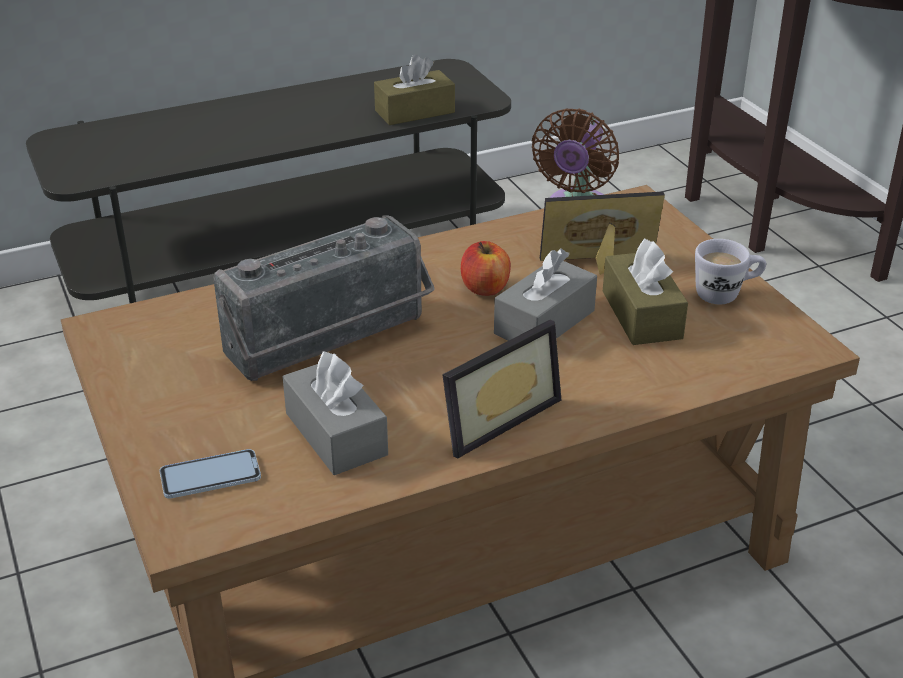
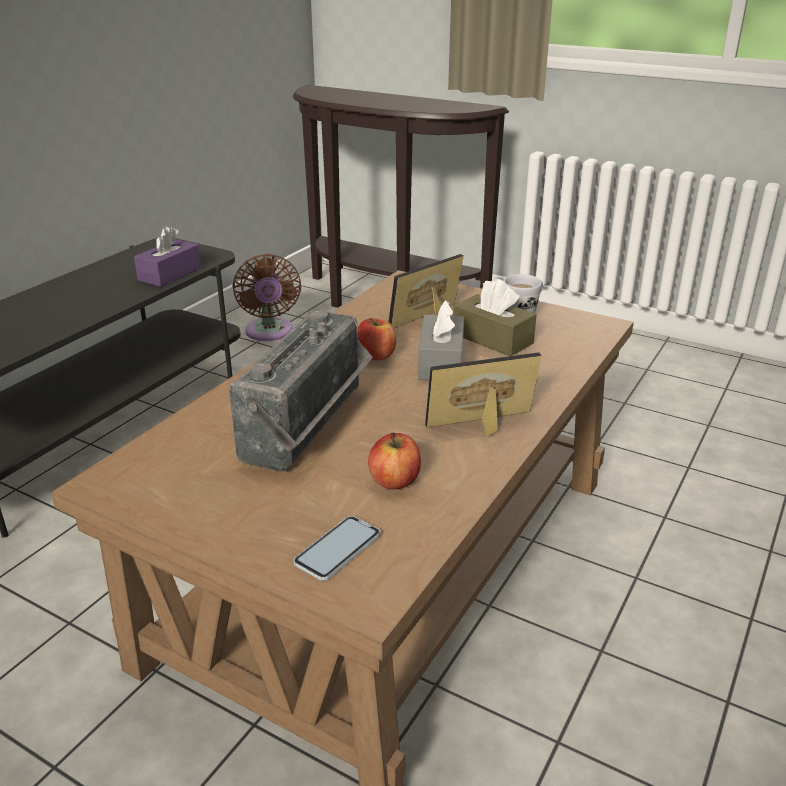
camera: 35 degrees left, 5 degrees down
grey tissue box [283,351,388,475] -> apple [368,433,421,490]
brown tissue box [374,54,455,125] -> purple tissue box [134,226,201,287]
picture frame [442,320,561,458] -> picture frame turned 120 degrees counterclockwise [425,352,542,436]

